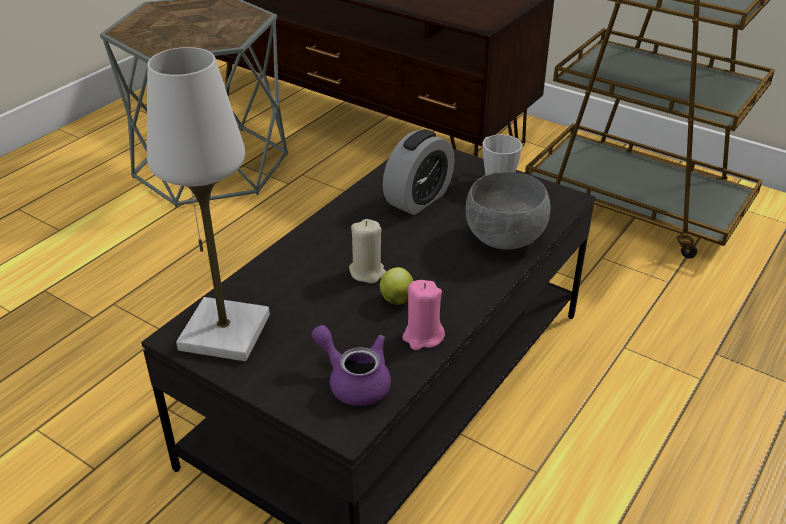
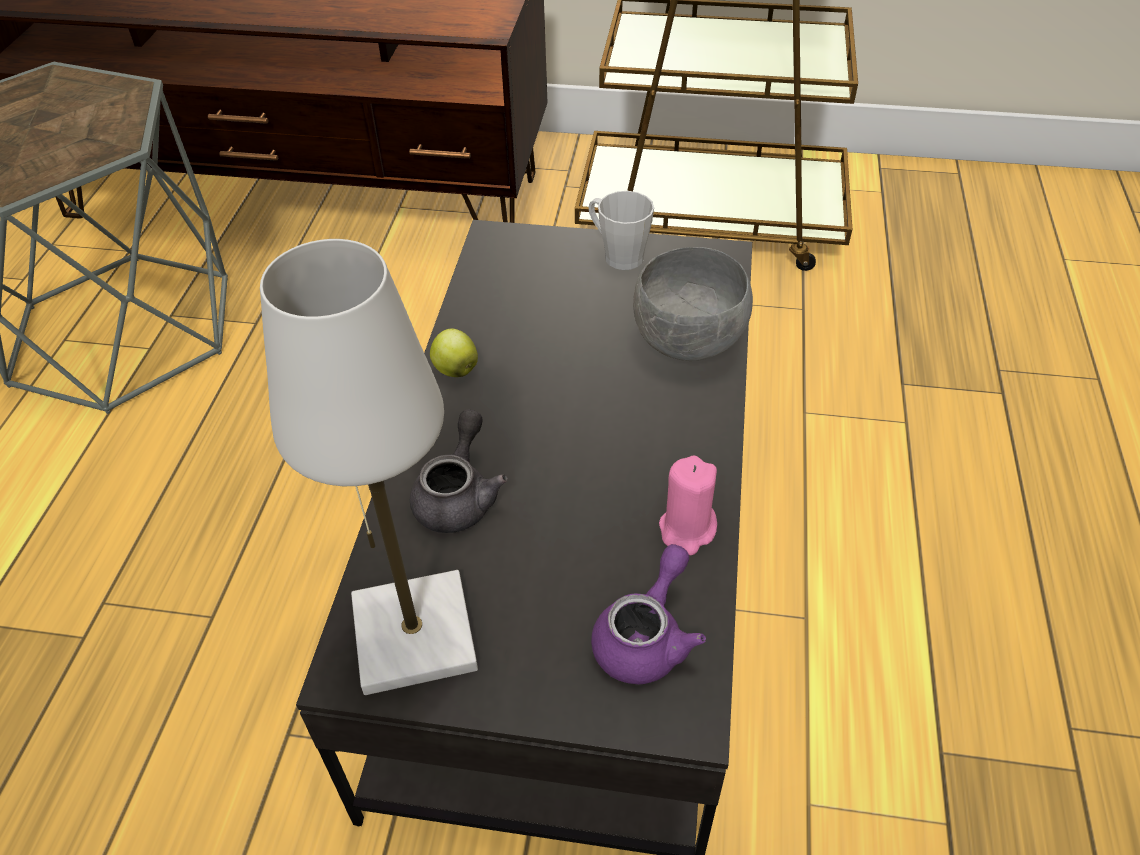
camera: 25 degrees left, 10 degrees up
purple teapot [311,325,391,406] -> purple teapot turned 105 degrees clockwise [591,544,706,684]
beige candle [349,219,387,283] -> none
apple [380,267,413,305] -> apple moved to [430,329,478,377]
alarm clock [383,129,455,215] -> none
none -> grey teapot [410,409,508,533]

